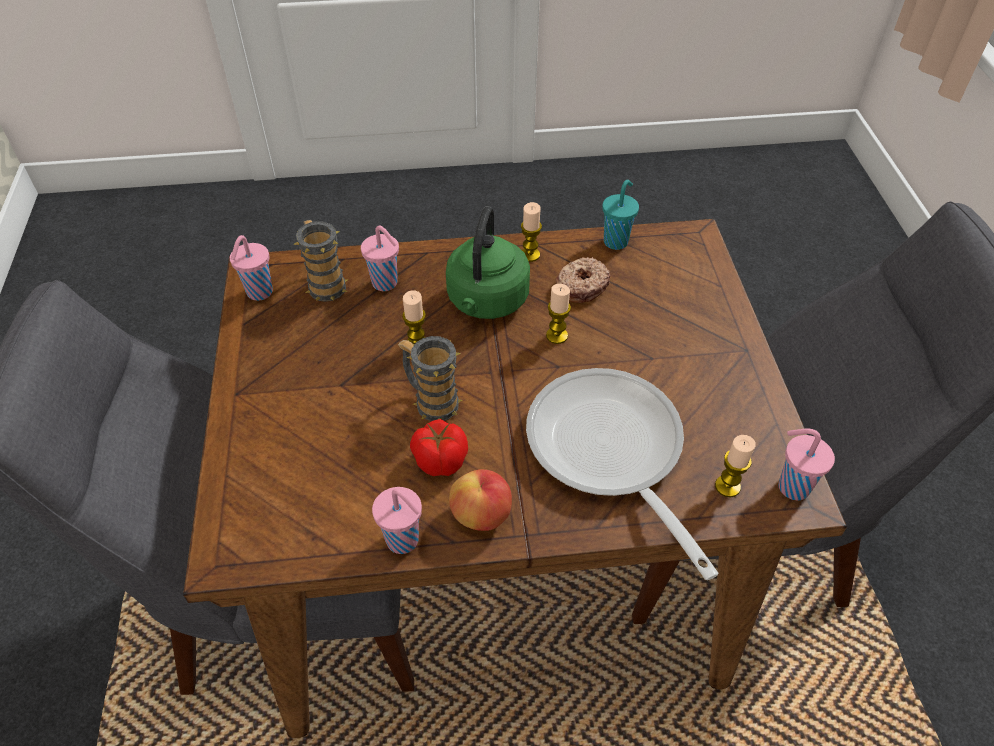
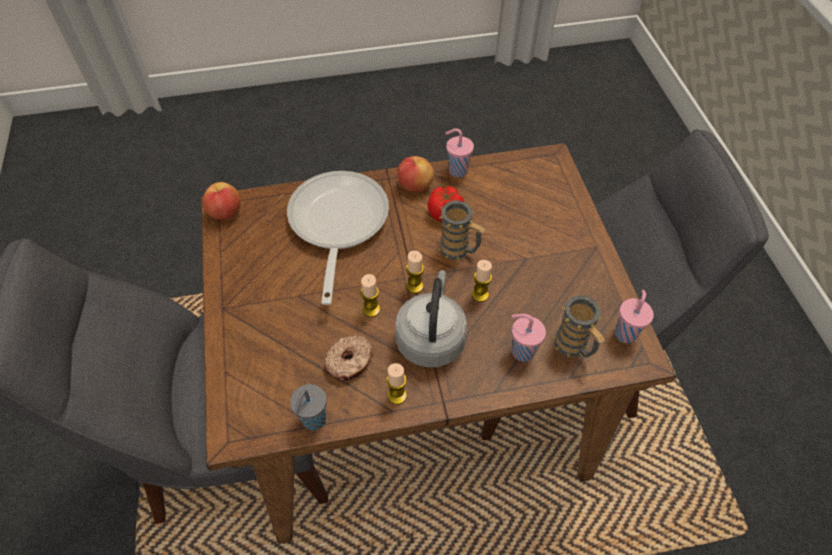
camera: 175 degrees right, 5 degrees up
green kettle [446,206,530,319] -> grey kettle [395,270,468,368]
frying pan [526,368,718,580] -> frying pan turned 150 degrees counterclockwise [287,171,389,305]
turquoise cup [603,180,639,250] -> grey cup [290,384,327,431]
candle [715,435,756,498] -> candle moved to [406,250,424,293]
pink cup [778,428,835,501] -> apple [202,182,240,220]

